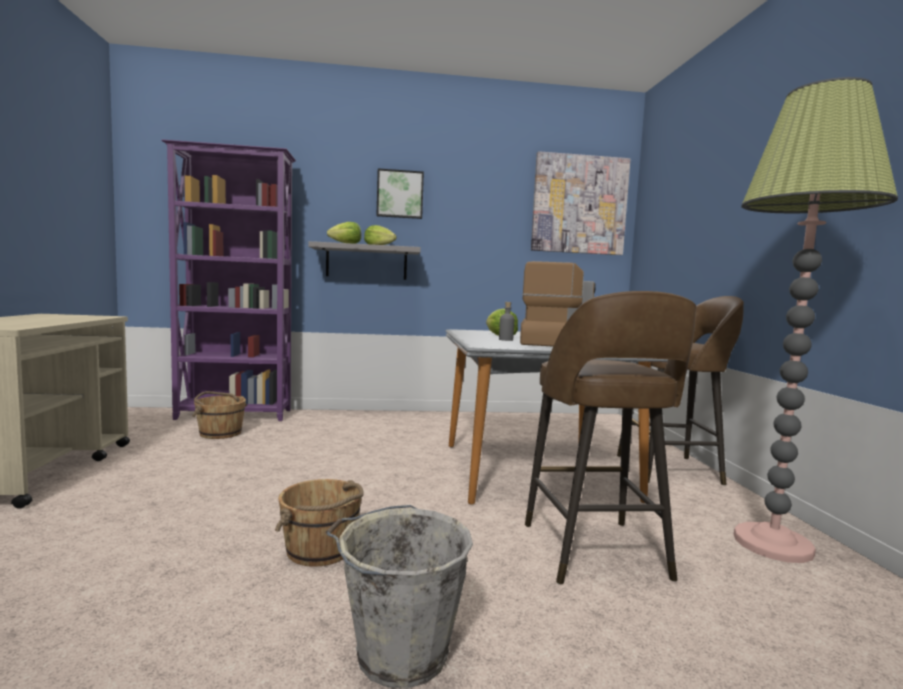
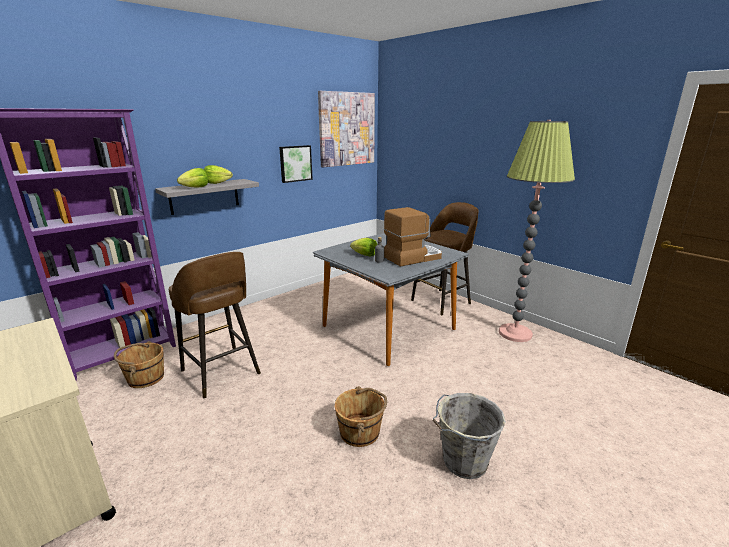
camera: 35 degrees left, 15 degrees up
picture [376,168,424,219] -> picture moved to [279,145,313,183]
brown stool [525,291,696,585] -> brown stool moved to [169,252,261,399]

